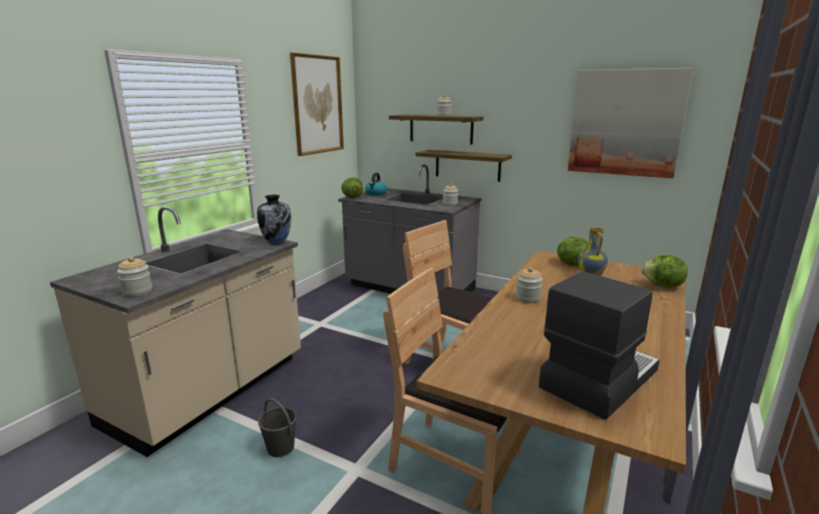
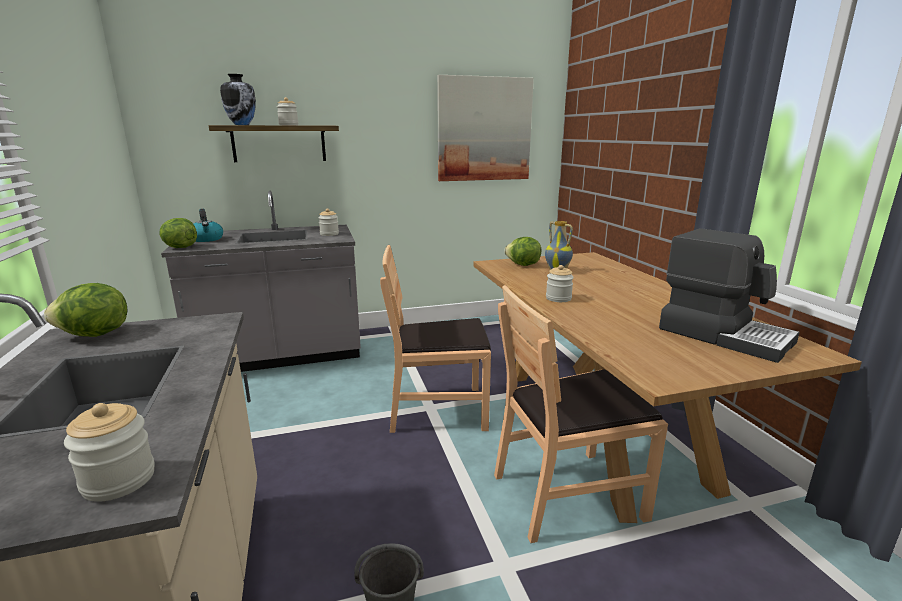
camera: 45 degrees left, 0 degrees up
vase [257,195,291,245] -> vase moved to [220,74,256,125]
picture [290,53,344,156] -> none
shelf [416,150,512,182] -> none
coffee machine [539,271,660,420] -> coffee machine turned 135 degrees clockwise [659,228,800,363]
lettuce [641,255,688,288] -> lettuce moved to [44,283,127,337]

